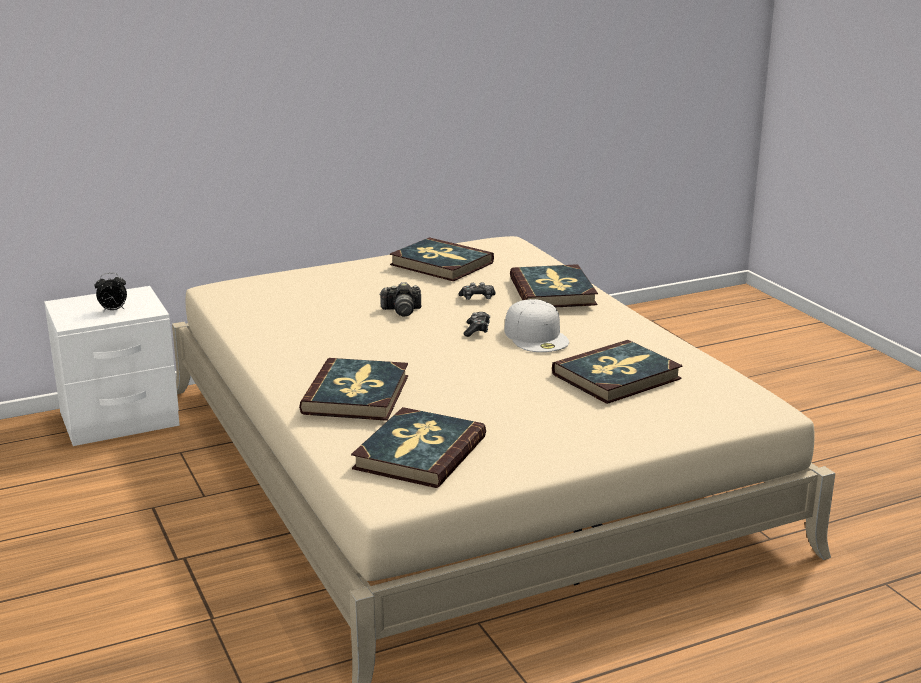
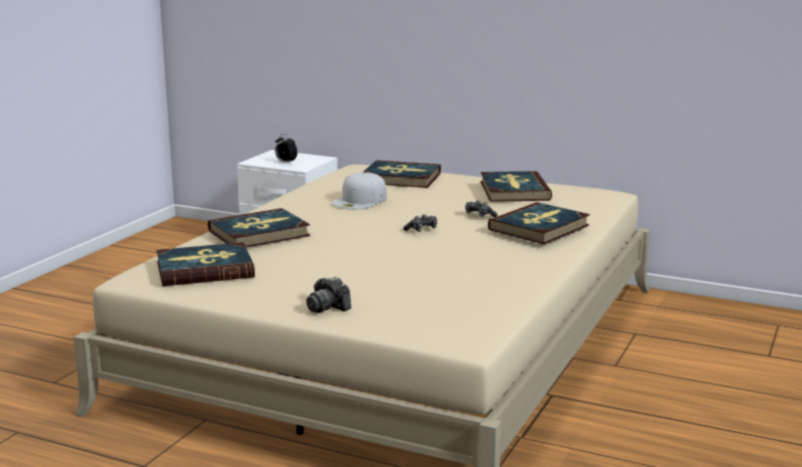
camera: 50 degrees right, 5 degrees down
camera [379,282,421,316] -> camera moved to [306,277,351,313]
white cap [505,299,569,352] -> white cap moved to [333,172,387,210]
book [552,340,683,404] -> book moved to [363,160,441,188]

